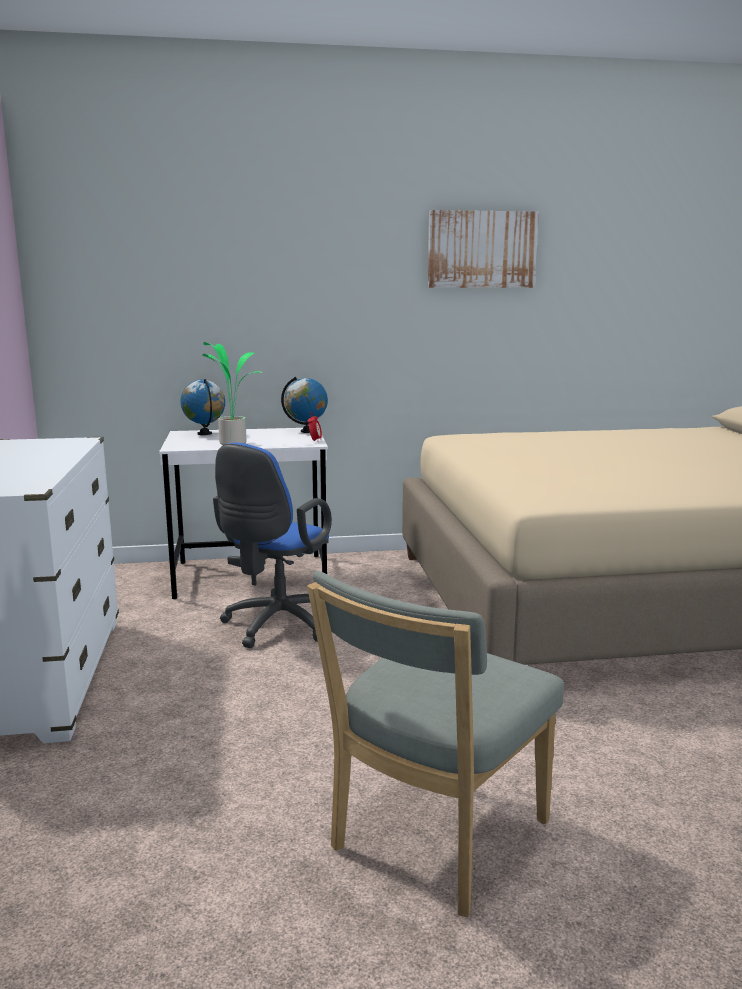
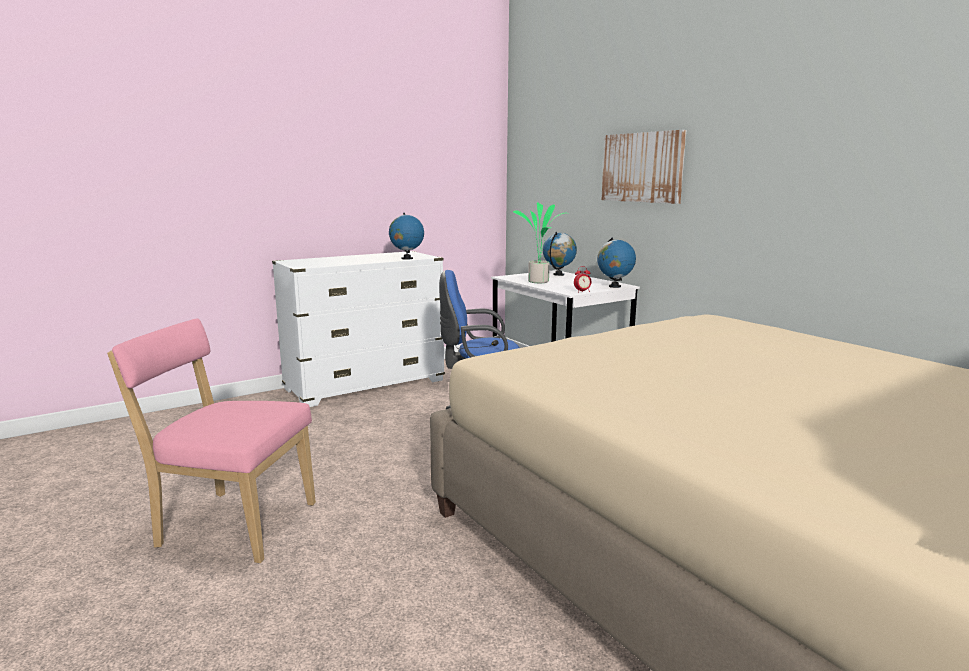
camera: 65 degrees right, 0 degrees up
grey chair [307,571,564,918] -> pink chair [107,319,316,563]
picture [428,210,539,288] -> picture moved to [601,130,686,204]
none -> globe [389,213,424,260]

